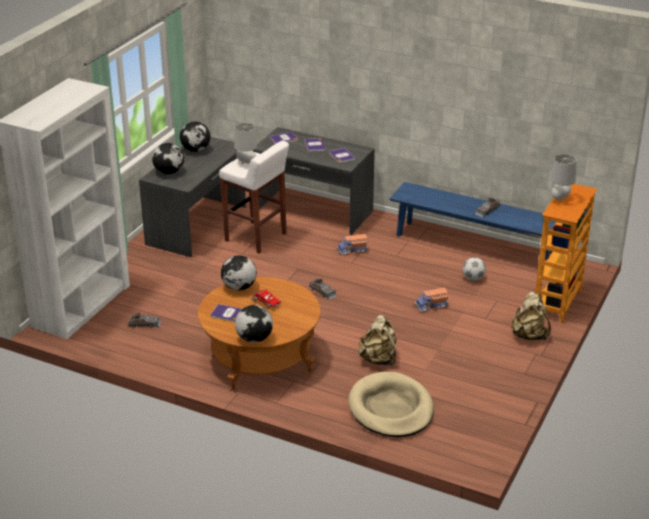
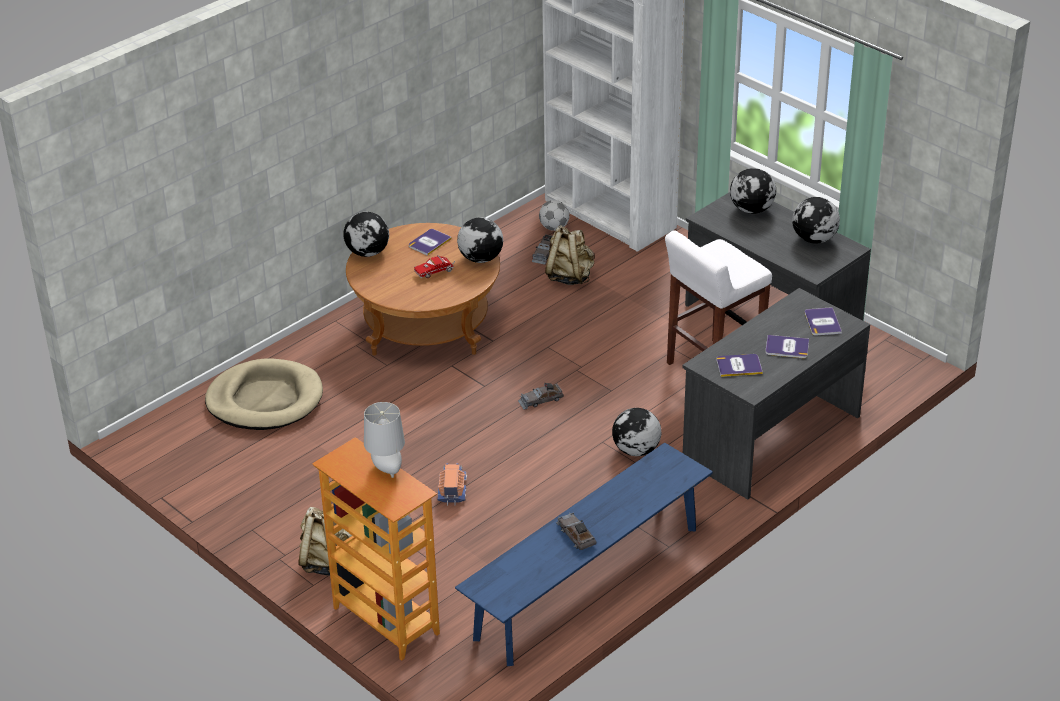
camera: 110 degrees right, 5 degrees up
grey table lamp [234,123,257,164] -> none
toy truck [337,234,368,255] -> globe [612,408,661,456]
beige backpack [359,315,397,366] -> beige backpack moved to [545,225,595,285]
football [462,257,486,281] -> football moved to [539,200,570,231]

